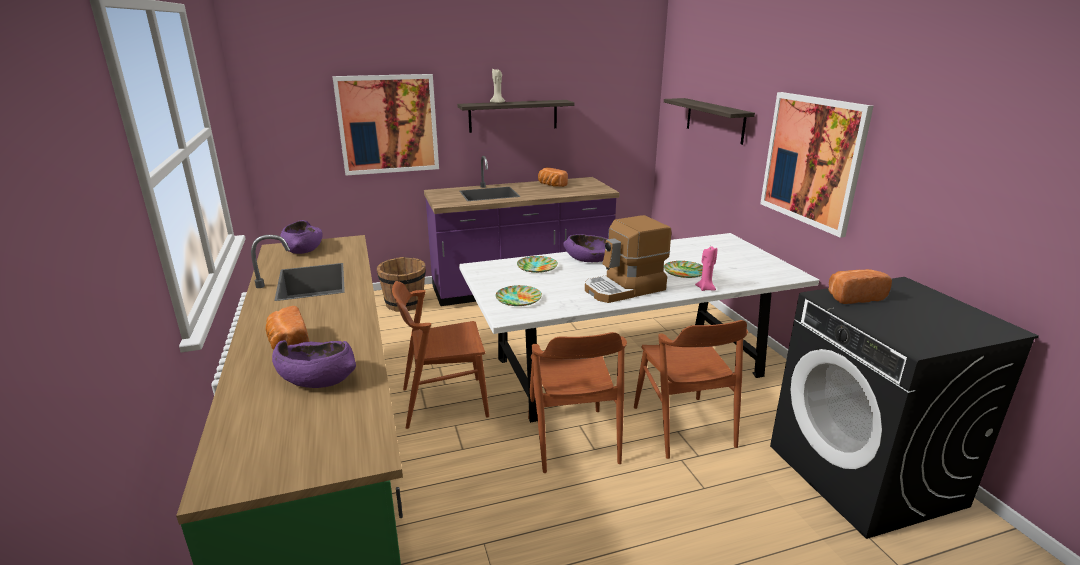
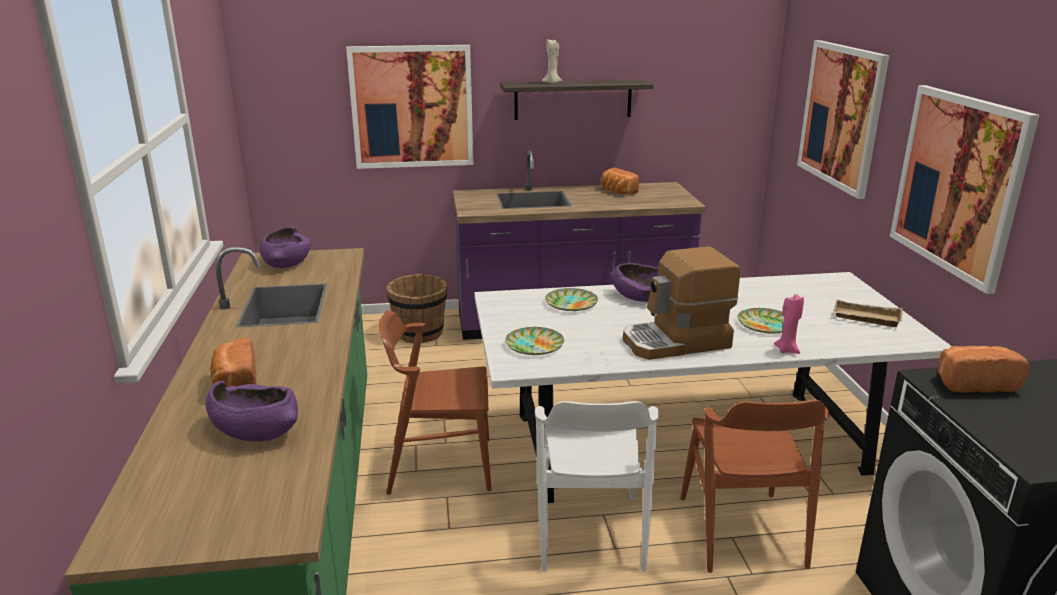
camera: 10 degrees right, 0 degrees up
brown chair [528,332,627,473] -> white chair [535,401,660,572]
shelf [664,98,755,145] -> picture [797,40,890,199]
none -> beige tray [833,299,903,327]

